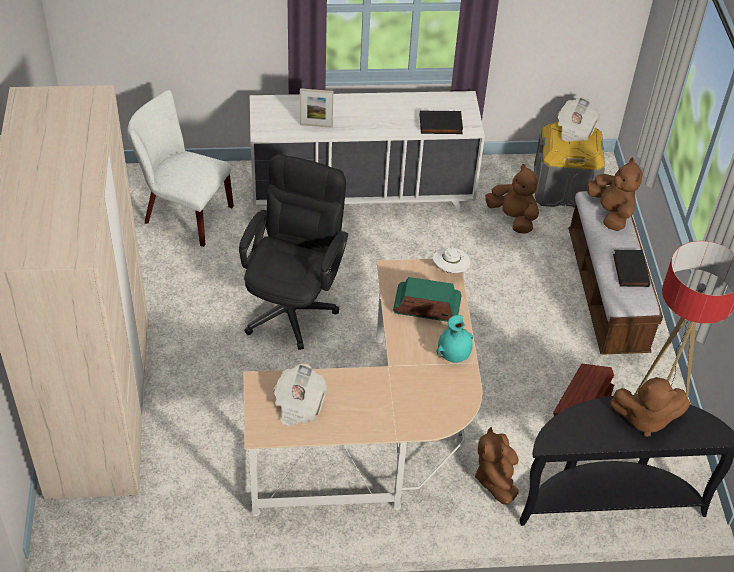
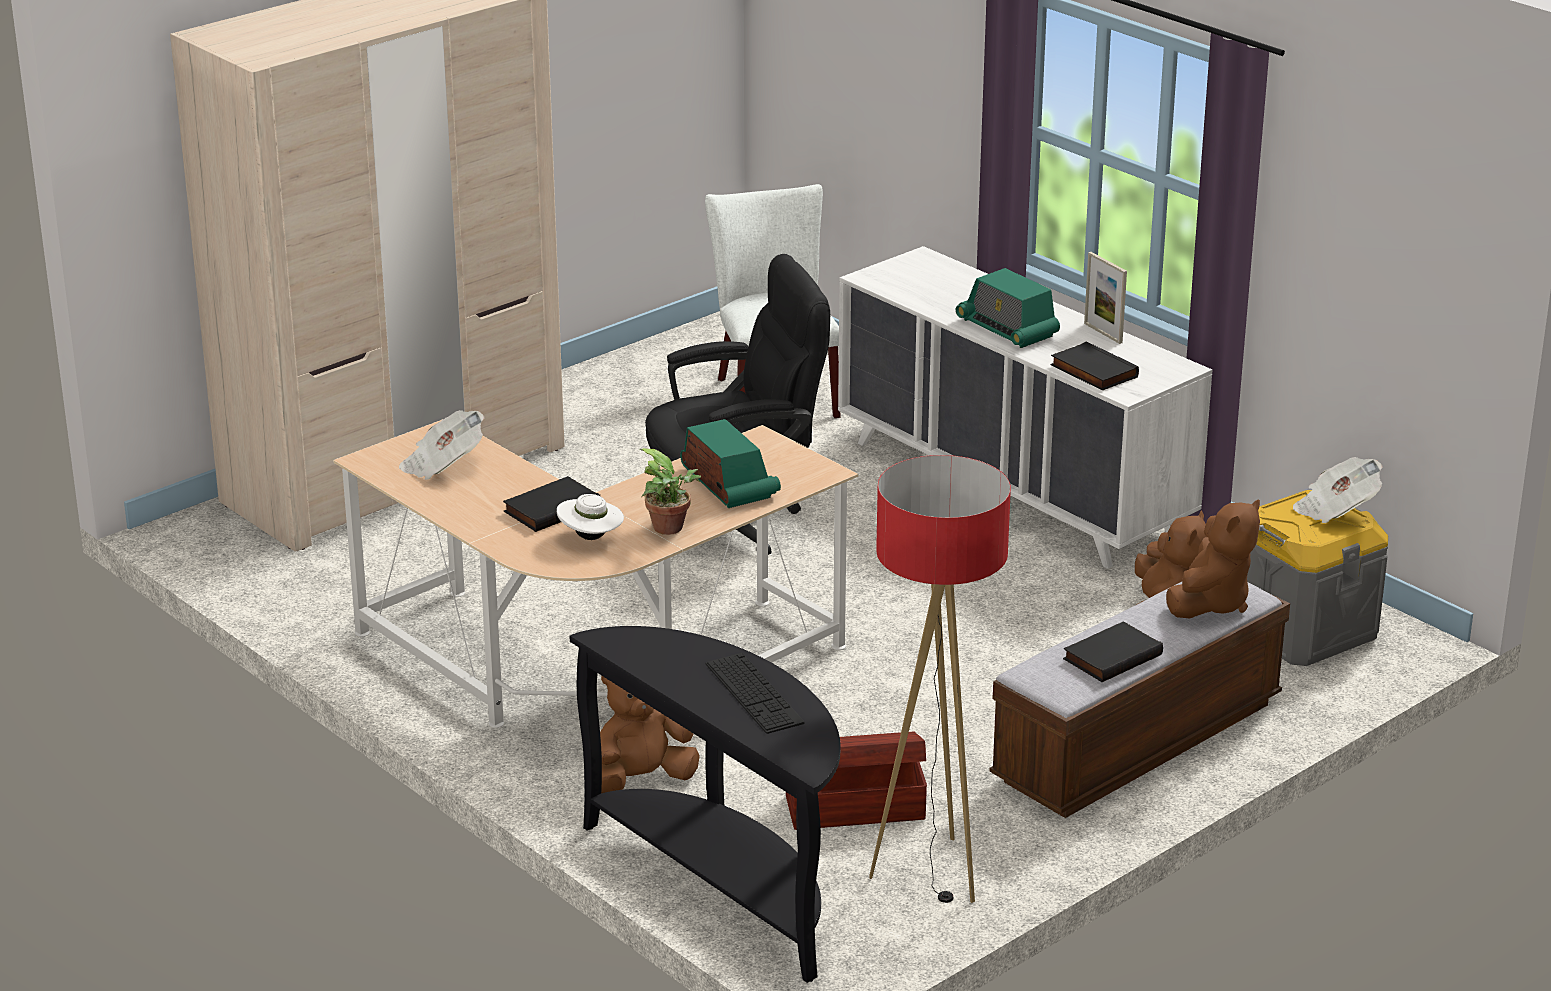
camera: 55 degrees right, 20 degrees down
picture frame [300,88,333,128] -> picture frame moved to [1084,252,1127,344]
white hat [433,247,470,273] -> white hat moved to [557,494,624,540]
turquoise vase [436,315,473,363] -> potted plant [640,448,701,535]
brown plush toy [610,377,690,437] -> keyboard [705,653,804,734]
none -> black book [503,476,600,532]
none -> radio [956,268,1060,348]

